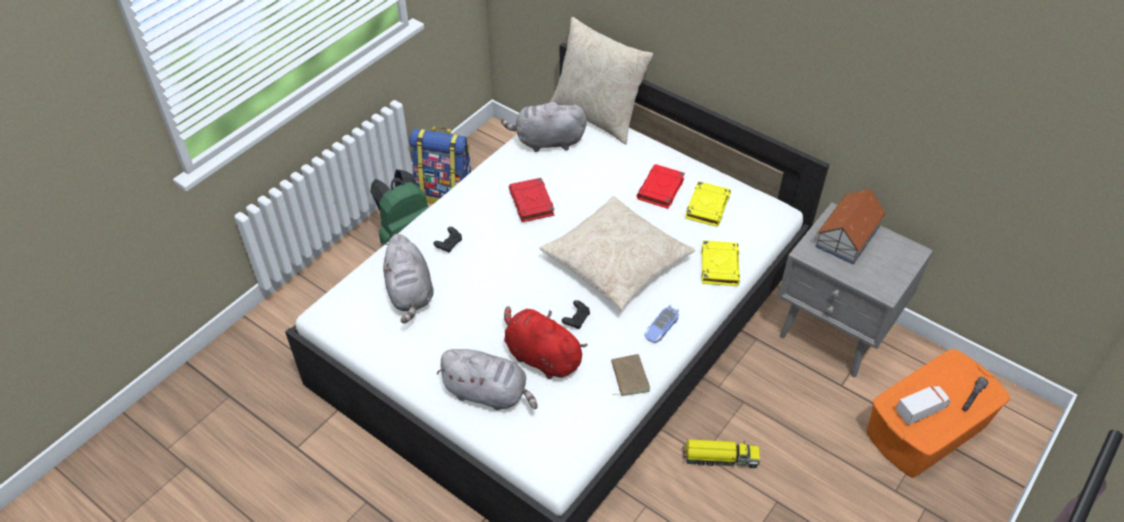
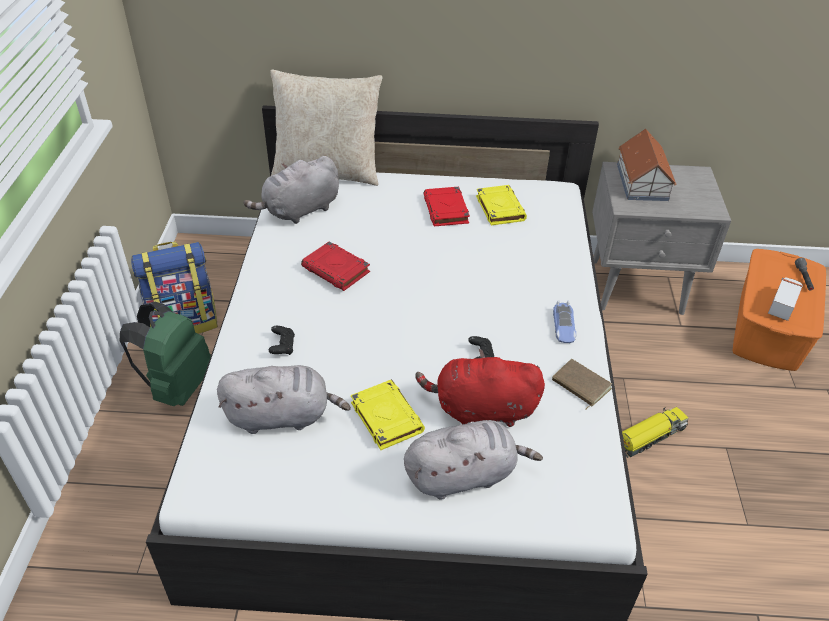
camera: 35 degrees left, 5 degrees down
grey plush toy [382,234,434,323] -> grey plush toy turned 45 degrees counterclockwise [217,365,351,434]
beige pillow [539,196,695,310] -> none
yellow book [702,240,740,286] -> yellow book moved to [351,380,425,450]

